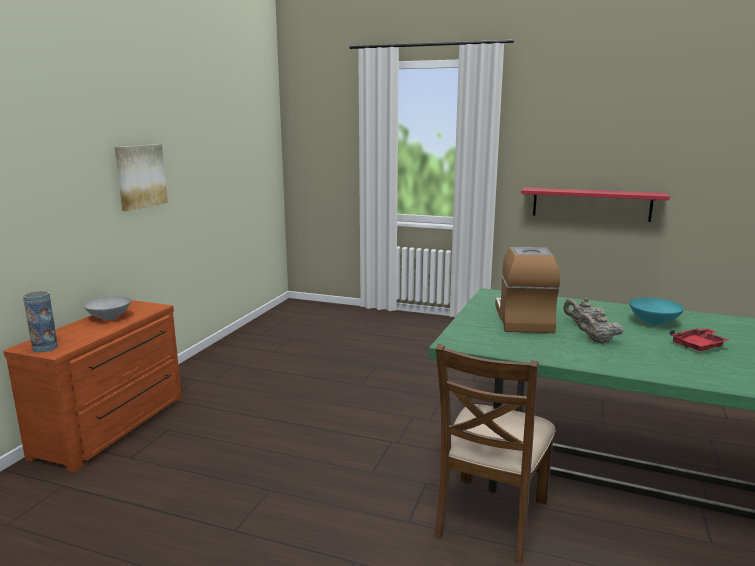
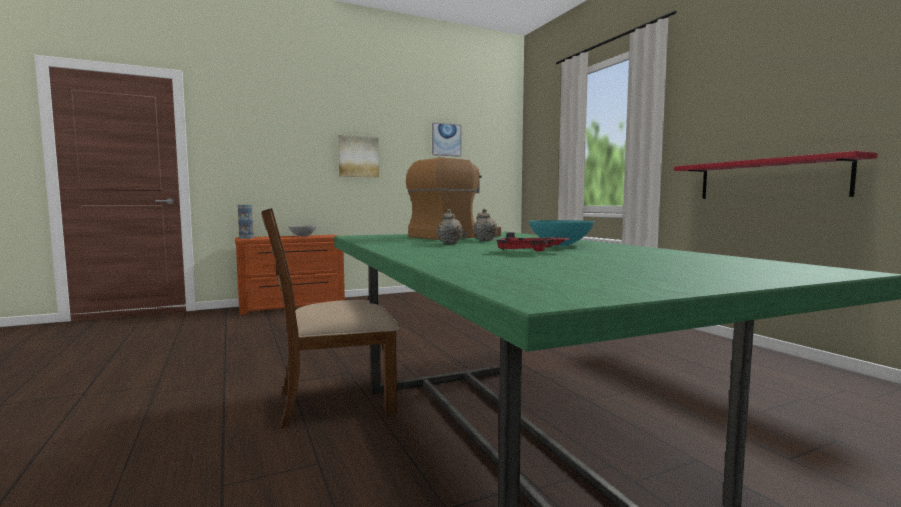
camera: 45 degrees right, 10 degrees down
none -> picture [432,122,461,157]

